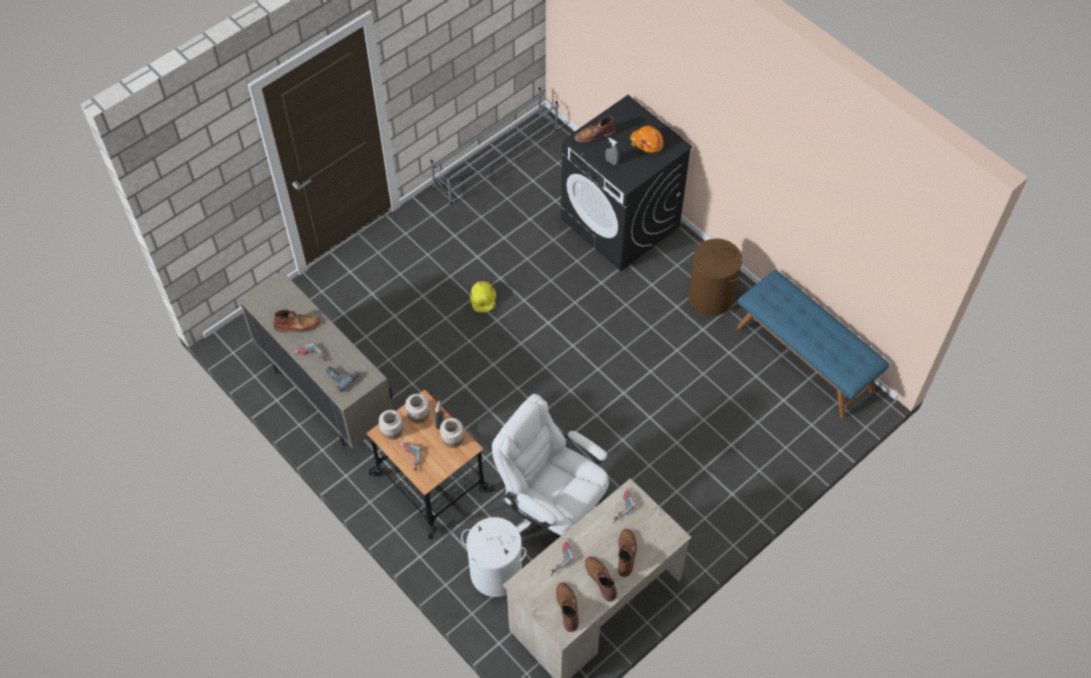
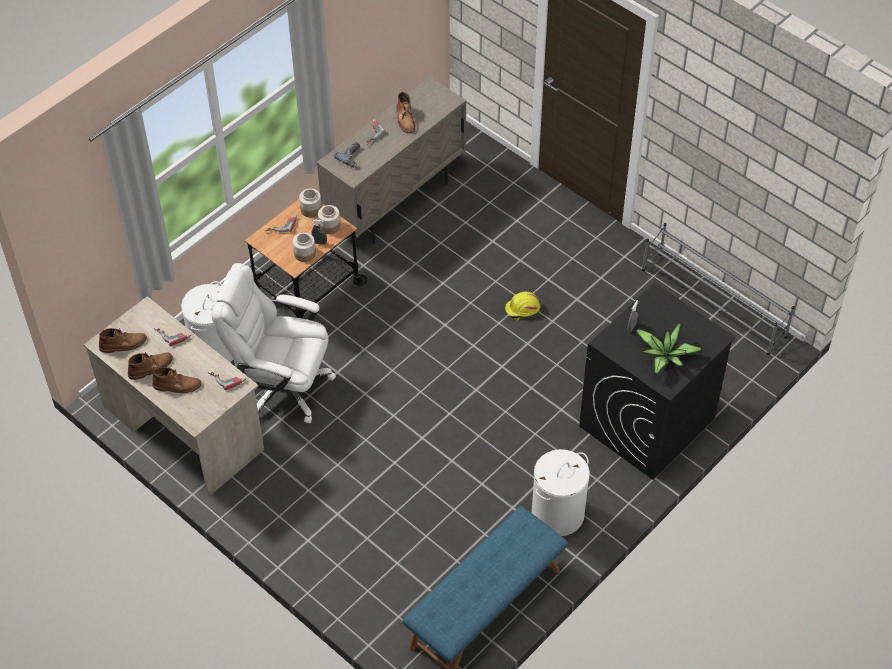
camera: 85 degrees right, 5 degrees down
white office chair [492,394,609,536] -> white office chair turned 105 degrees counterclockwise [212,263,336,423]
brown boot [574,116,616,143] -> none
orange hard hat [630,126,663,154] -> potted plant [634,322,702,376]
brown laundry basket [688,238,742,316] -> white laundry basket [532,449,590,536]

